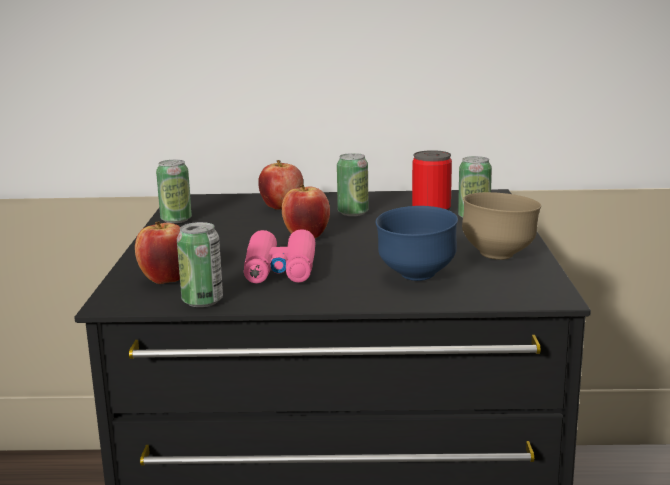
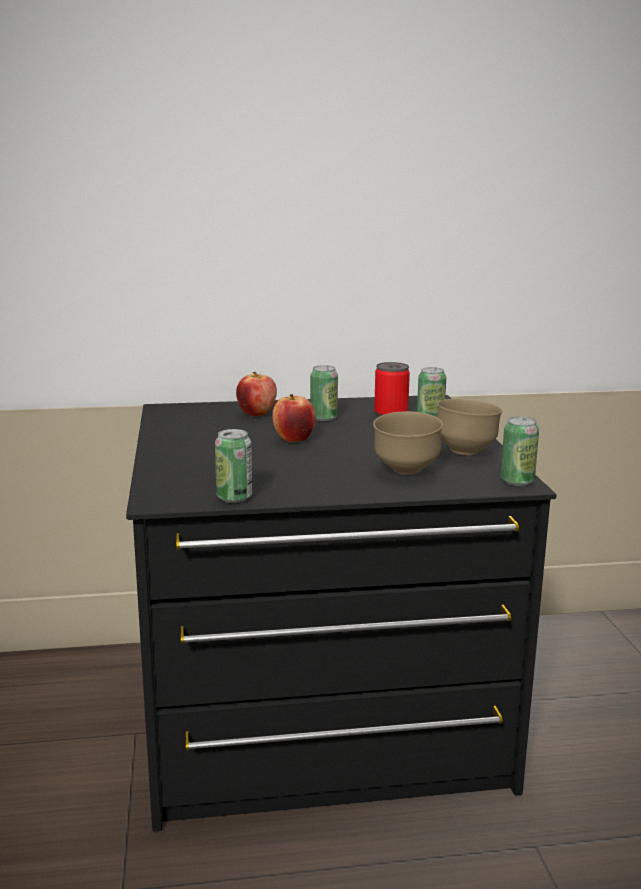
camera: 10 degrees left, 0 degrees up
apple [135,221,180,284] -> none
can [156,160,192,223] -> can moved to [501,417,539,486]
pink binoculars [244,229,316,283] -> none
blue bowl [376,206,458,281] -> brown bowl [373,411,443,475]

